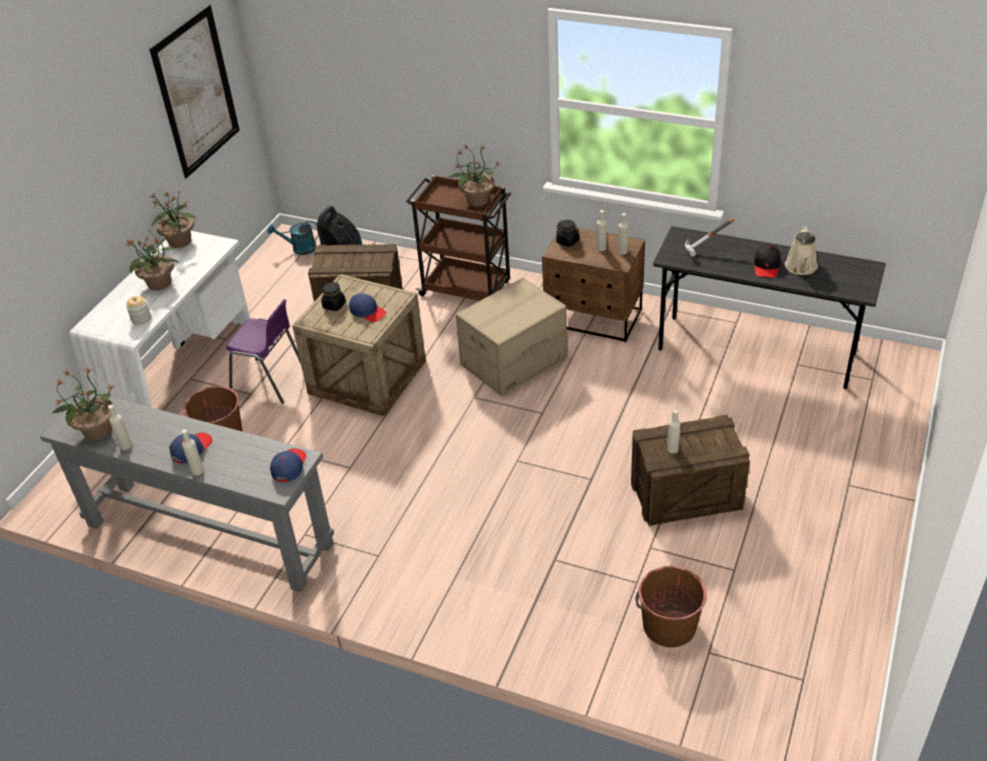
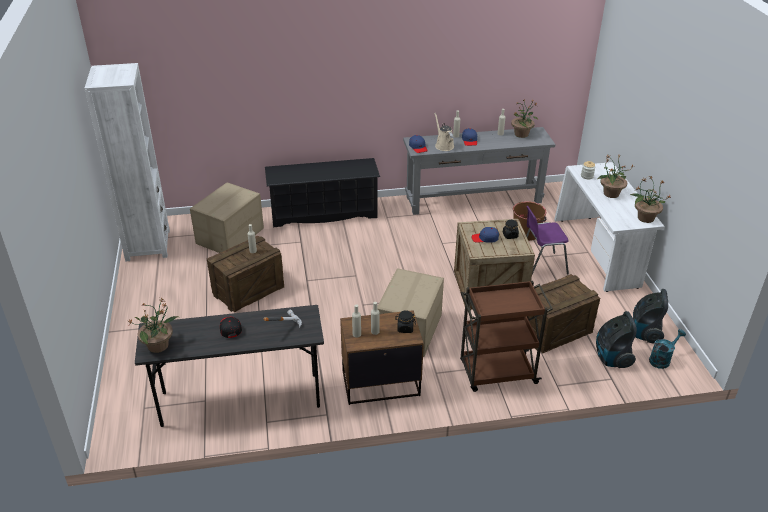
camera: 145 degrees right, 5 degrees down
picture [149,4,239,178] -> none
potted plant [448,144,499,207] -> potted plant moved to [128,298,178,353]
brown bucket [635,566,707,647] -> cardboard box [190,182,264,253]
beige watering can [785,227,818,275] -> beige watering can moved to [434,113,454,151]
none -> white bookcase [84,63,170,262]
none -> black shoe rack [265,158,380,227]
none -> vacuum cleaner [633,289,668,344]

